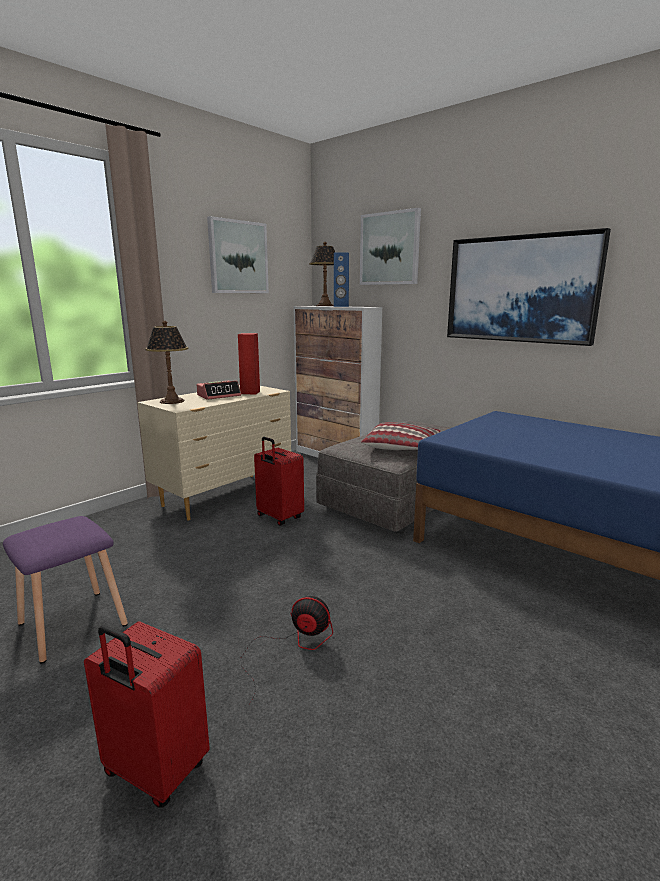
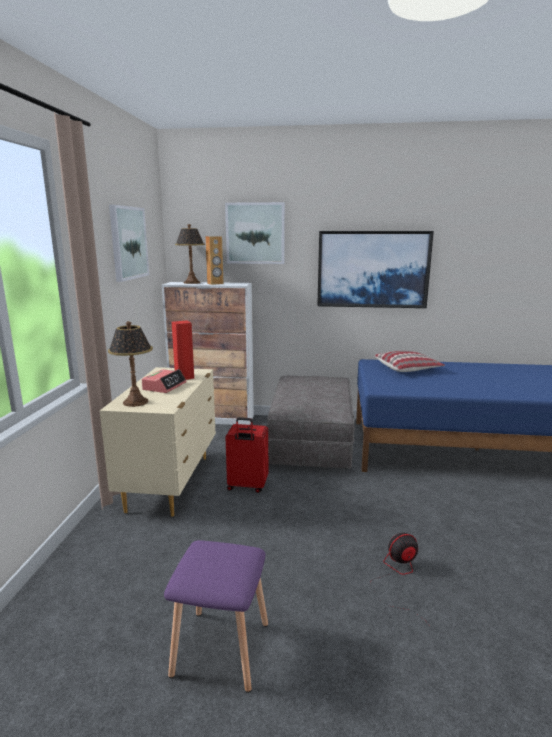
camera: 35 degrees left, 0 degrees up
red suitcase [84,622,210,808] -> none
blue speaker [334,252,349,307] -> brown speaker [205,236,223,285]
pillow [361,422,441,450] -> pillow moved to [374,351,445,372]

